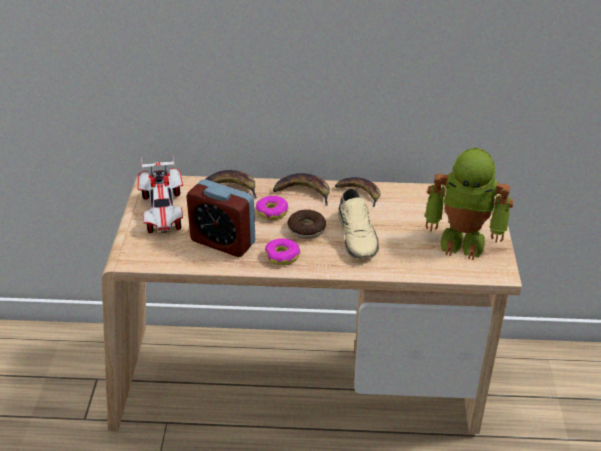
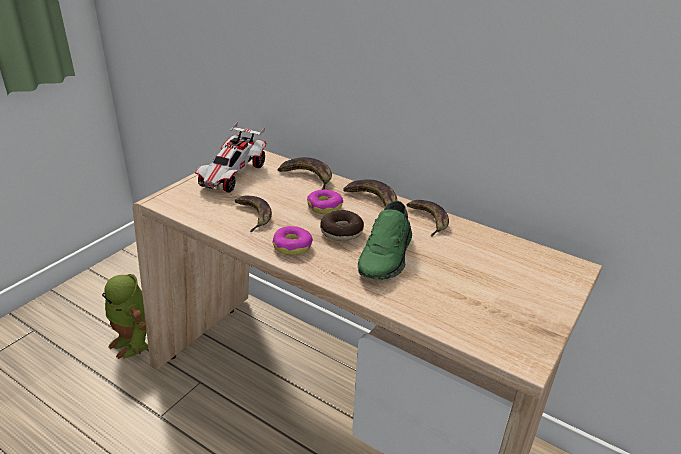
camera: 30 degrees right, 5 degrees down
alarm clock [186,179,255,257] -> banana [235,196,272,232]
beige shoe [338,189,379,258] -> green shoe [358,201,412,280]
toy robot [425,147,514,260] -> toy robot moved to [102,274,148,359]

